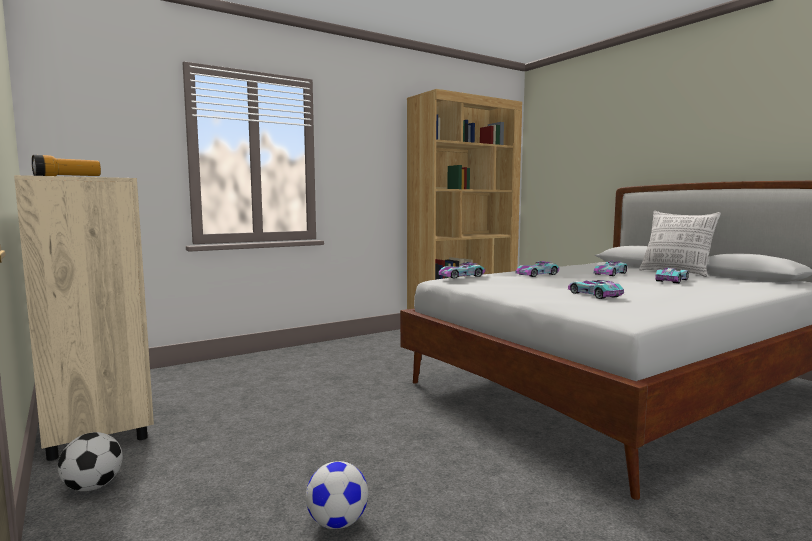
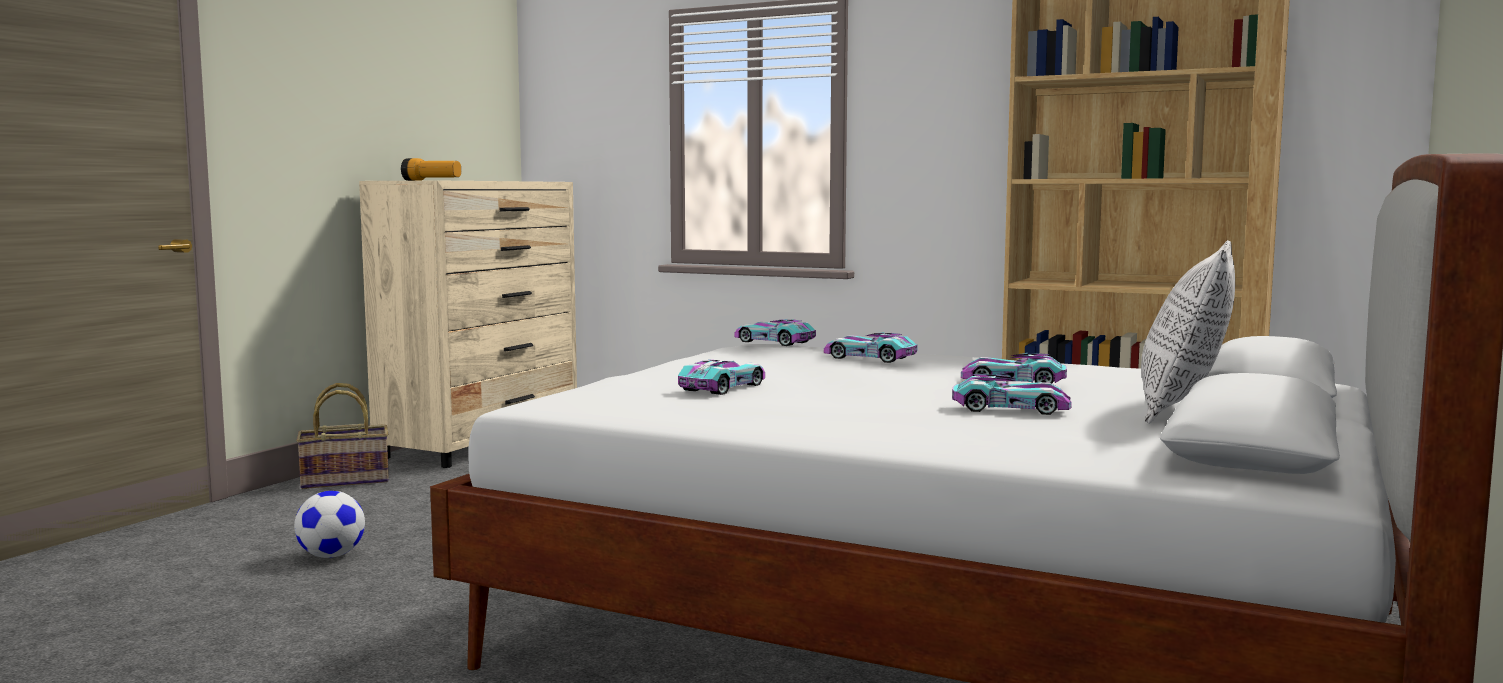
camera: 60 degrees right, 0 degrees up
football [58,432,123,491] -> basket [296,383,389,489]

